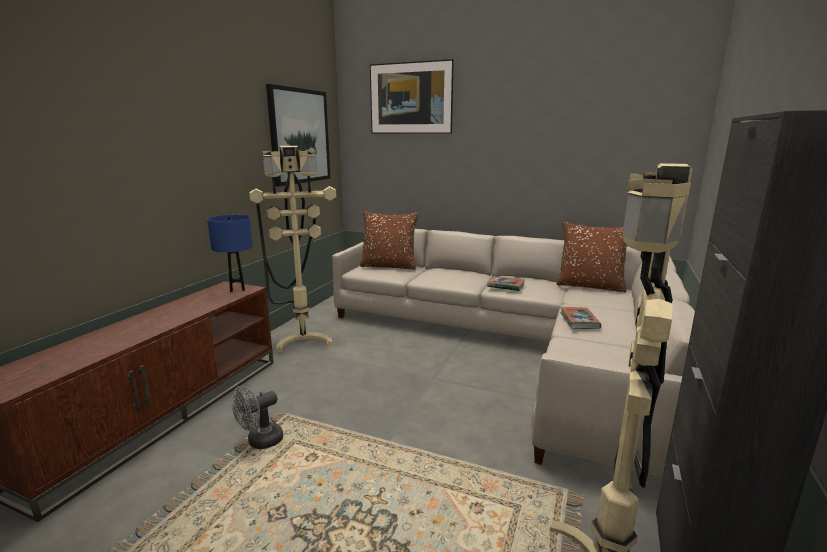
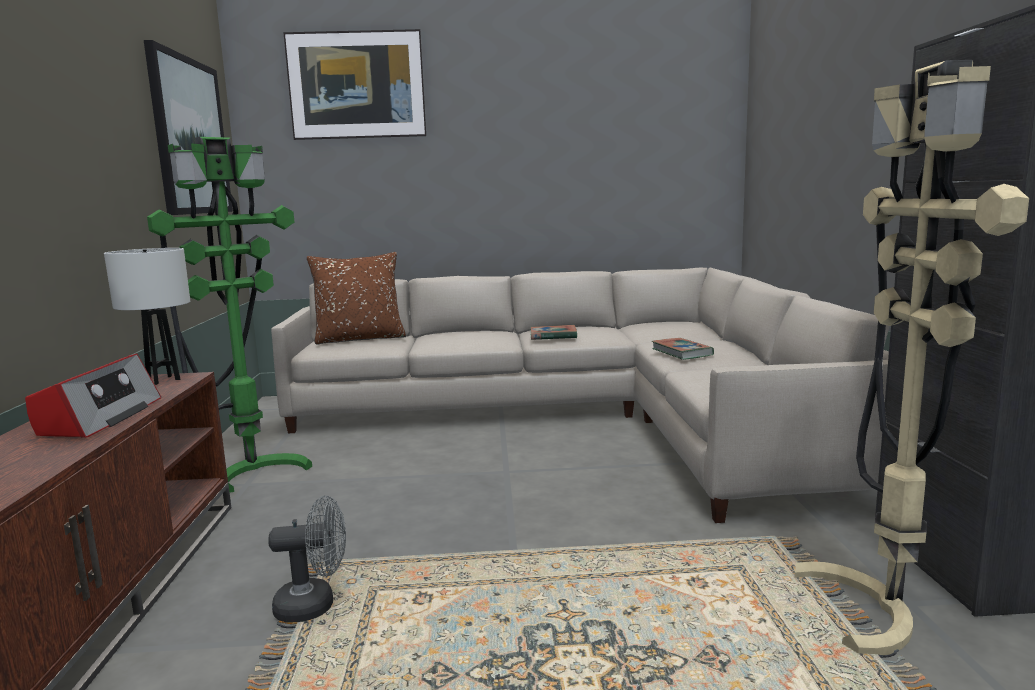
camera: 25 degrees left, 5 degrees down
blue table lamp [207,215,253,292] -> white table lamp [104,248,190,385]
grey fan [231,385,283,449] -> grey fan turned 120 degrees counterclockwise [268,496,346,622]
beige floor lamp [249,146,336,352] -> green floor lamp [147,137,312,492]
brown pillow [556,222,627,292] -> none
none -> radio [25,353,161,438]

